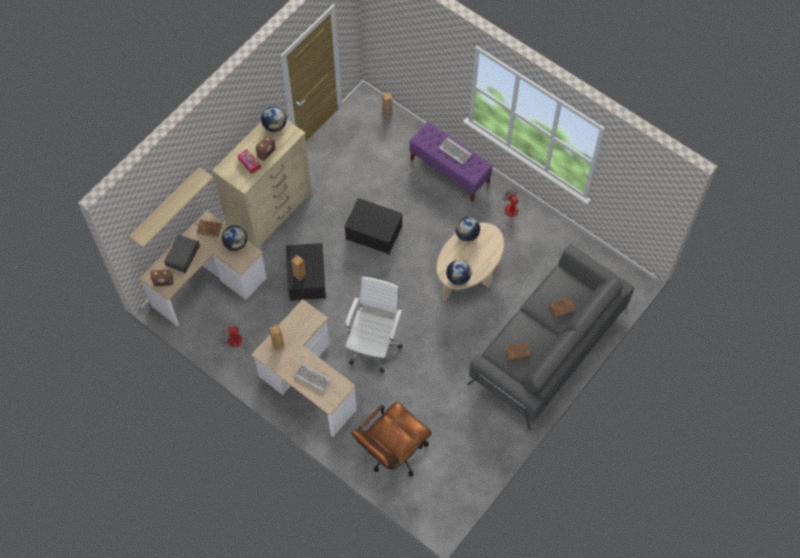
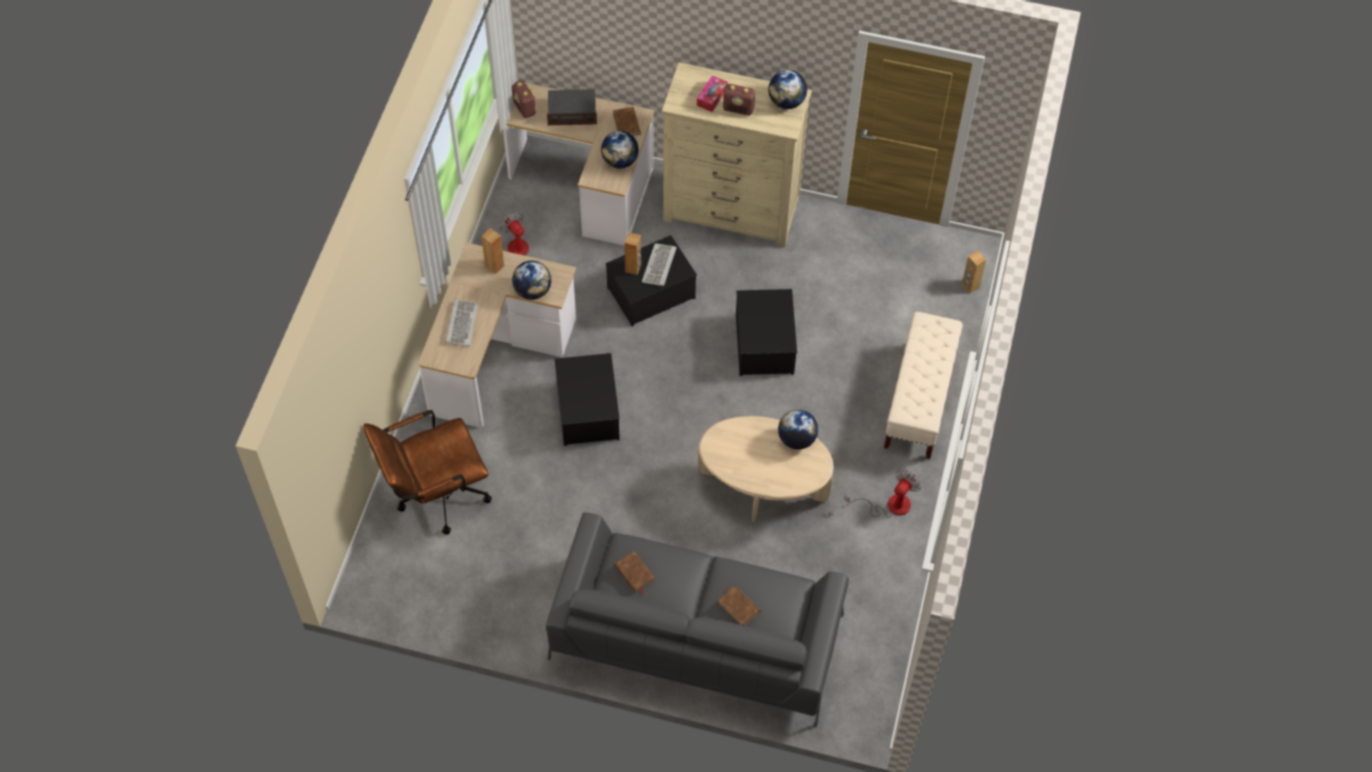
camera: 65 degrees right, 5 degrees down
shelf [129,167,213,248] -> none
white office chair [345,276,403,373] -> storage box [554,353,620,446]
brown office chair [351,402,432,476] -> brown office chair turned 45 degrees counterclockwise [364,410,492,534]
purple bench [410,122,493,202] -> beige bench [884,312,963,459]
keyboard [439,137,472,165] -> keyboard moved to [642,243,677,286]
globe [446,260,472,285] -> globe moved to [512,261,552,300]

